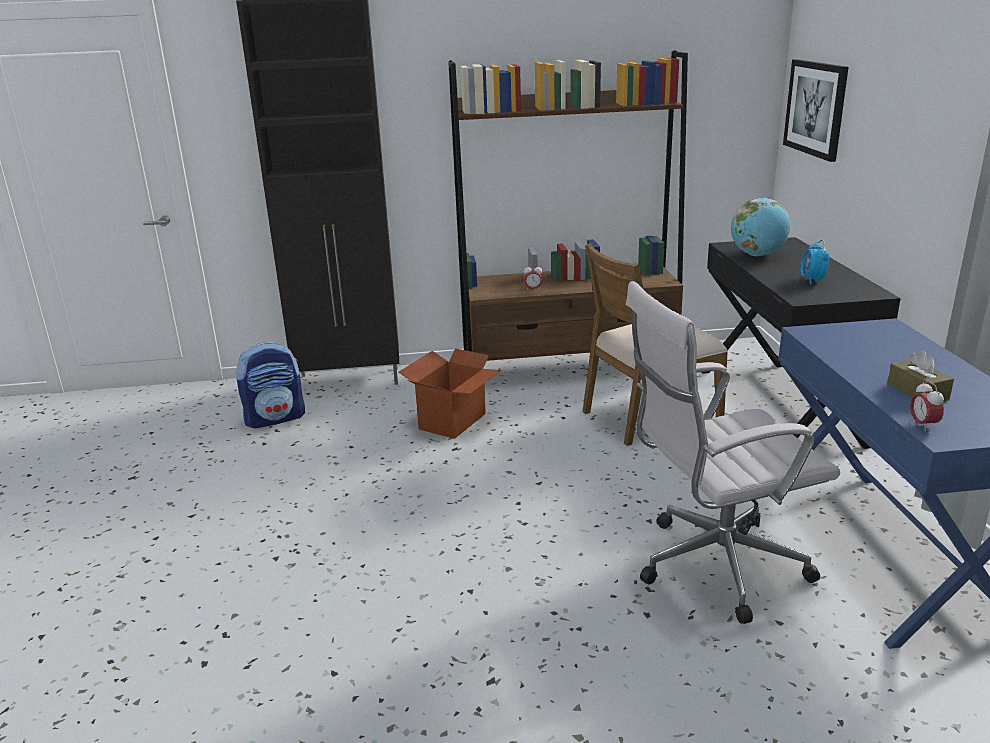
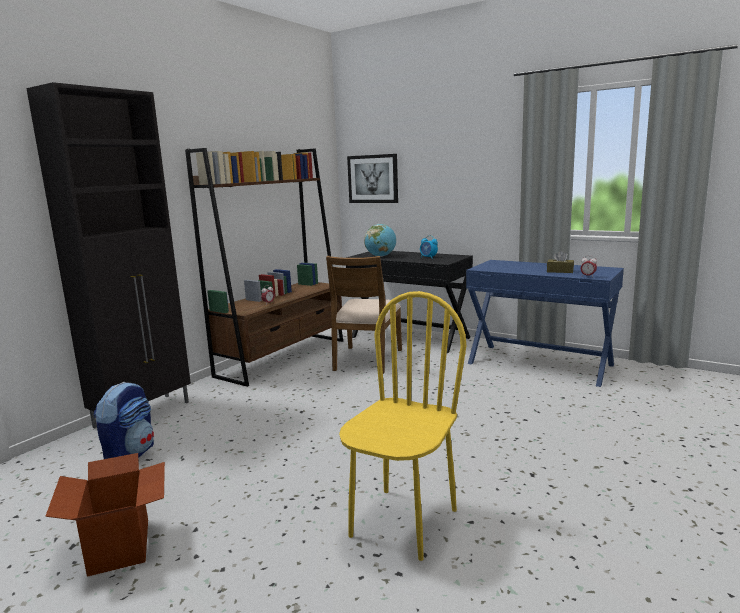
camera: 50 degrees left, 10 degrees down
cardboard box [399,348,501,439] -> cardboard box moved to [45,453,165,577]
white office chair [626,281,840,624] -> none
none -> yellow chair [339,291,466,561]

